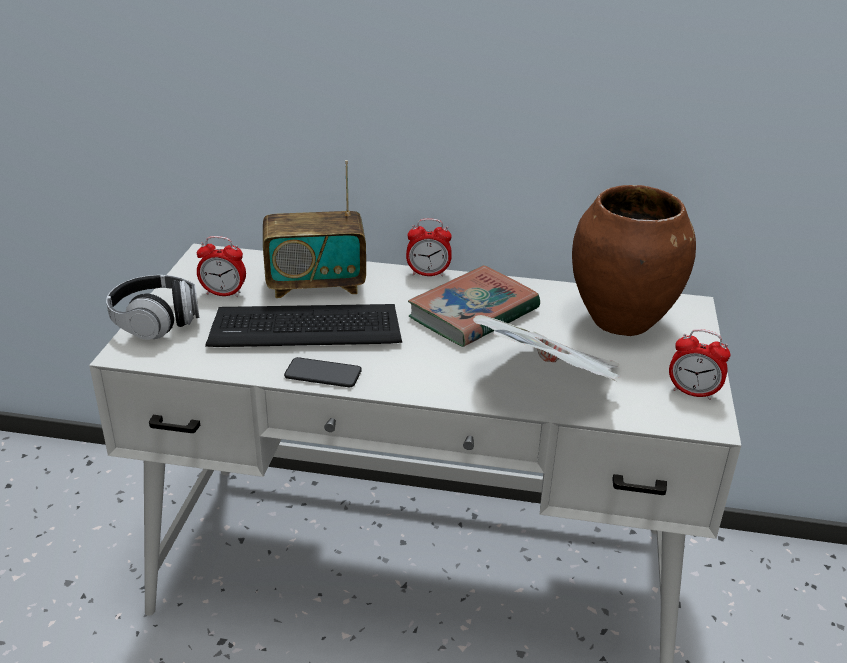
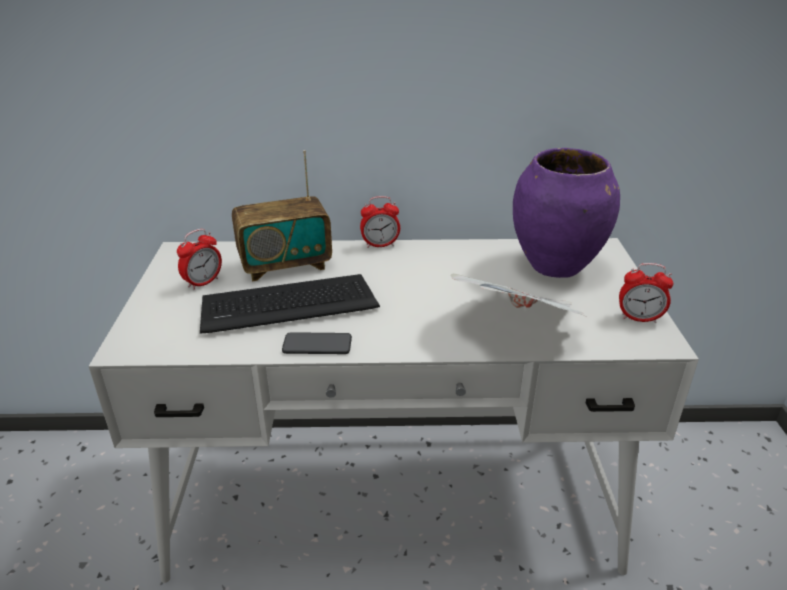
camera: 10 degrees left, 0 degrees up
headphones [106,275,199,340] -> none
alarm clock [197,236,246,297] -> alarm clock turned 45 degrees counterclockwise [177,229,222,290]
book [408,265,540,347] -> none
brown vase [572,185,696,336] -> purple vase [513,148,620,278]

